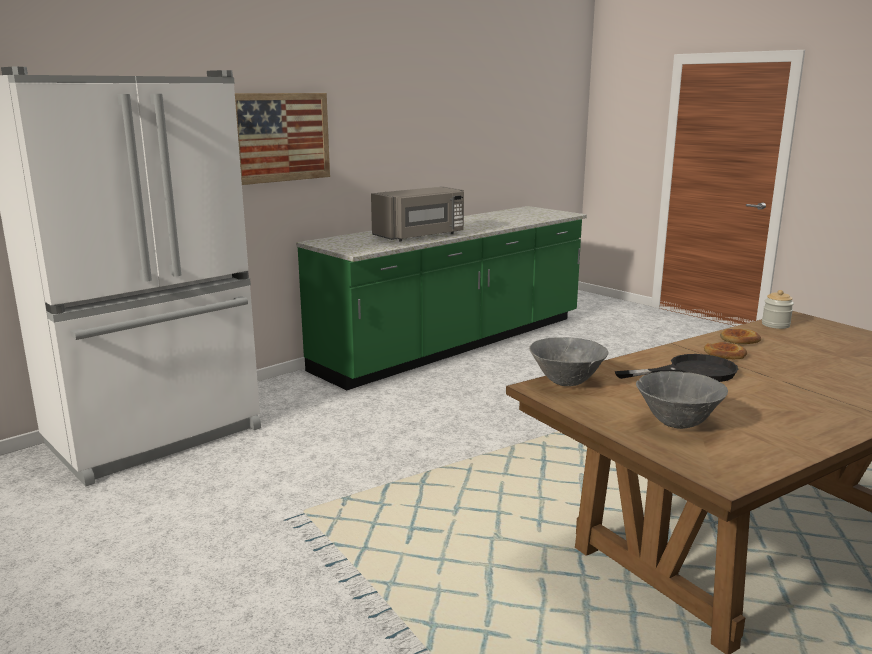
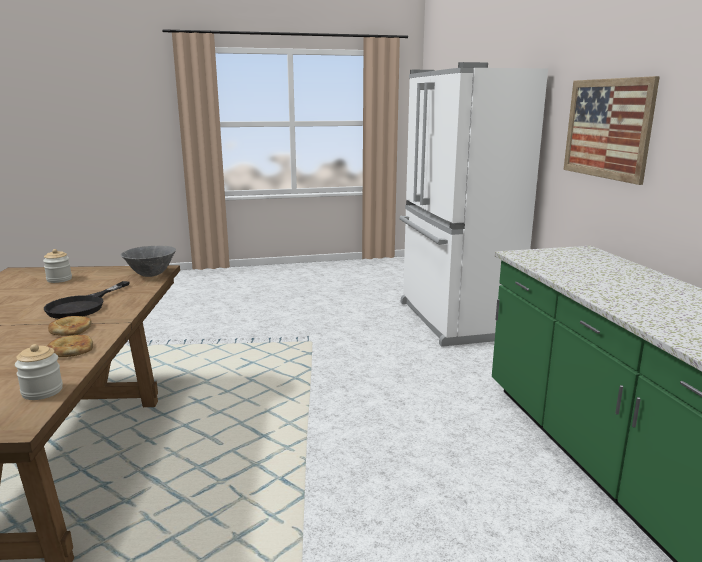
camera: 120 degrees right, 0 degrees up
grey microwave [371,187,464,241] -> none
grey bowl [636,371,728,429] -> jar [43,249,72,283]

